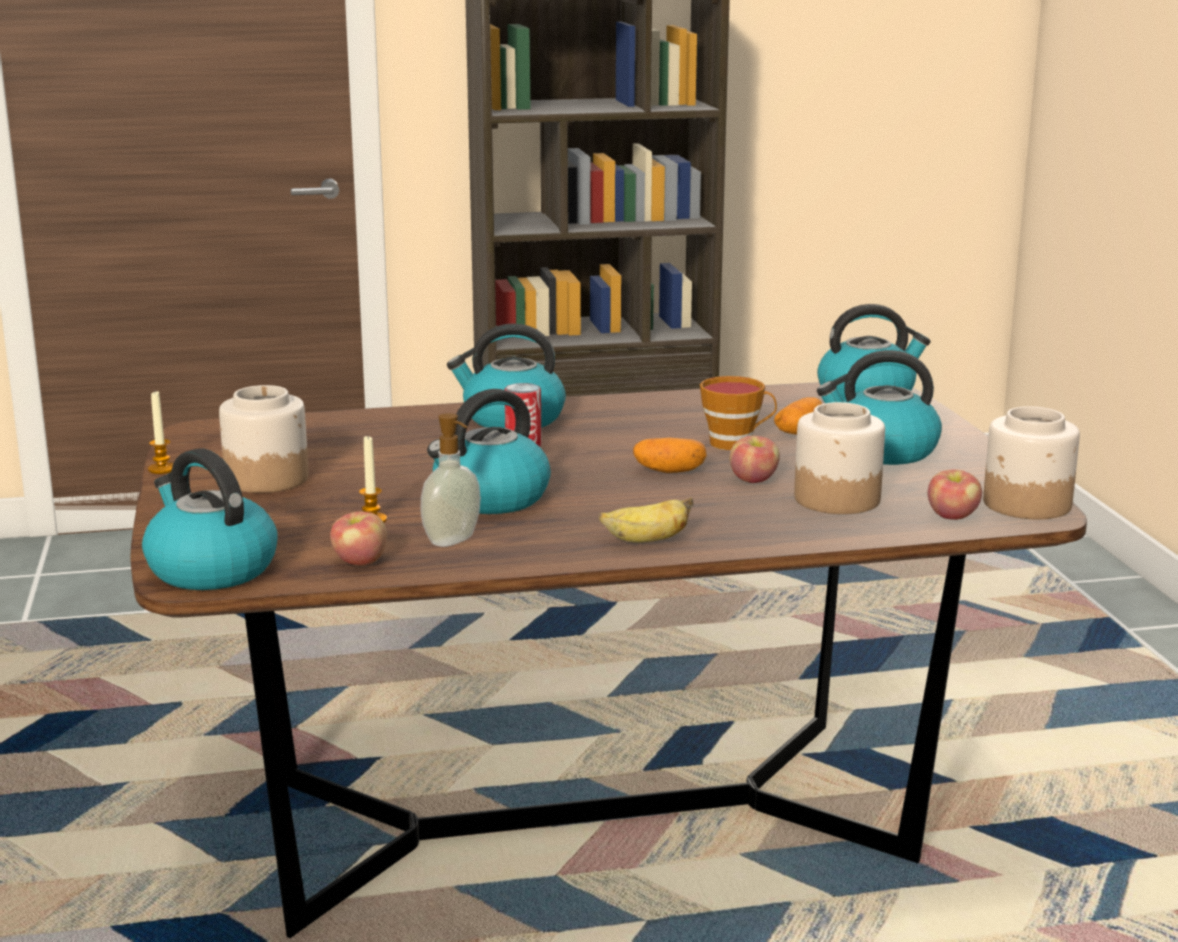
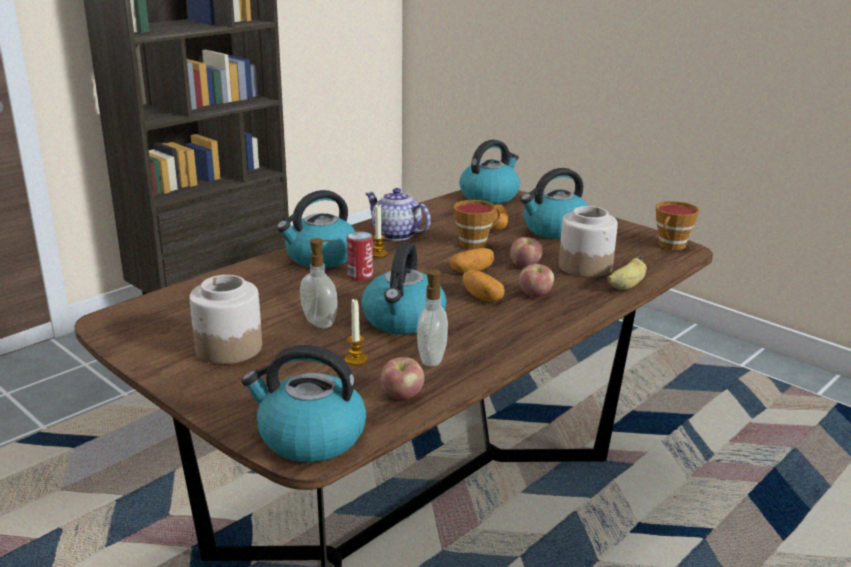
camera: 35 degrees left, 5 degrees up
candle [148,392,174,474] -> candle moved to [372,205,388,258]
banana [599,497,693,543] -> banana moved to [607,255,647,290]
apple [928,469,982,520] -> apple moved to [519,264,554,297]
jar [983,406,1080,519] -> cup [656,201,699,250]
none -> soap dispenser [300,238,338,328]
none -> teapot [365,188,431,241]
none -> potato [463,270,505,302]

